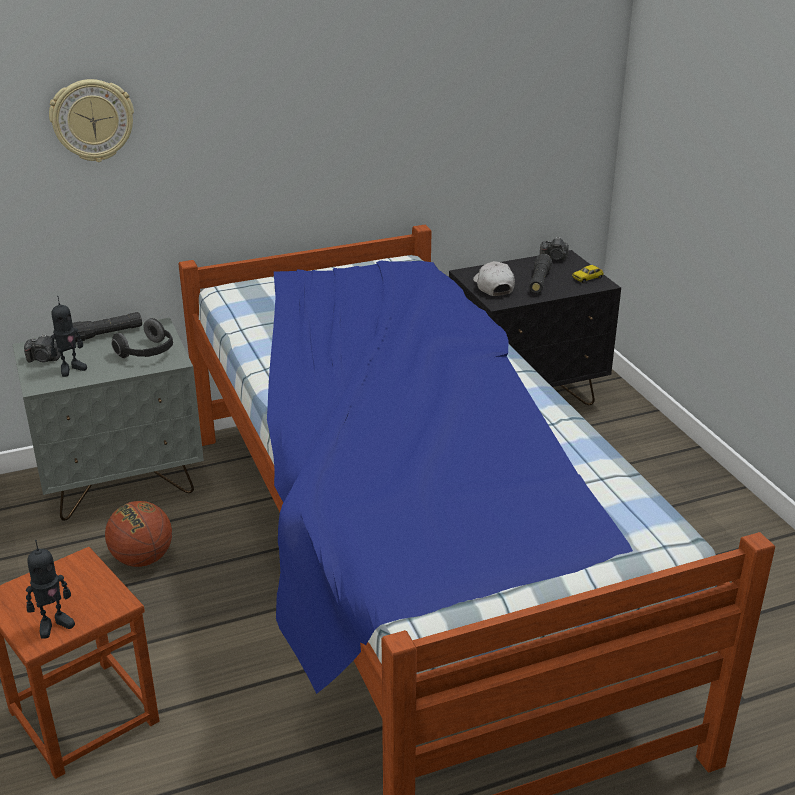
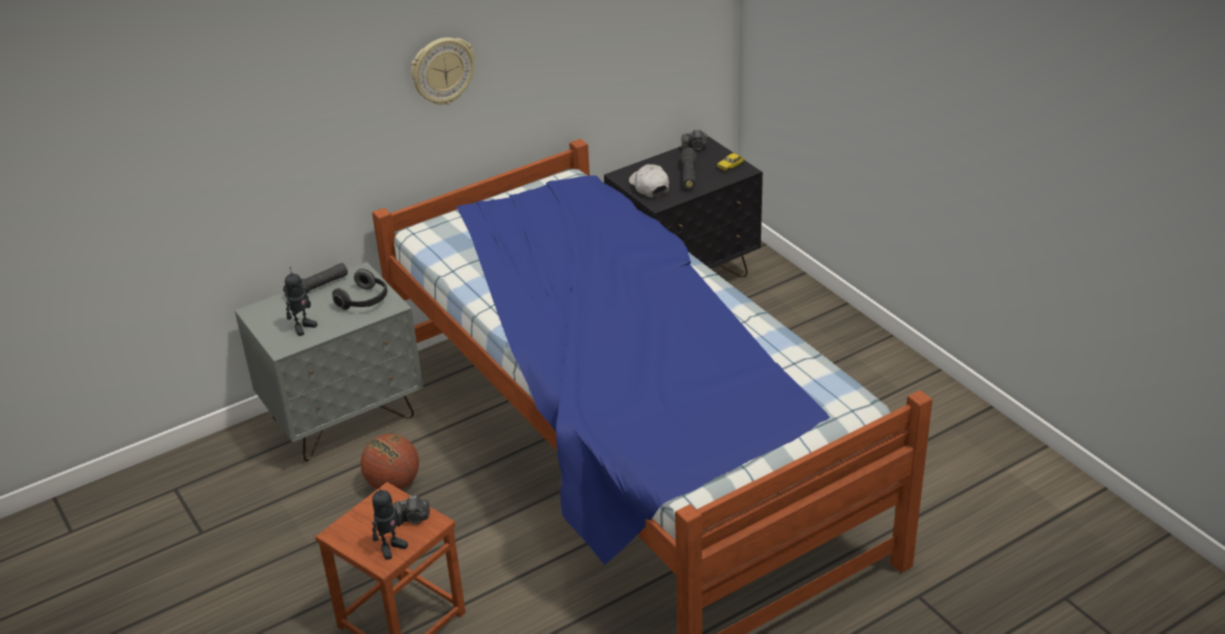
camera: 10 degrees left, 5 degrees up
camera [24,335,61,362] -> camera moved to [393,495,430,525]
wall clock [49,79,134,162] -> wall clock moved to [411,37,475,105]

